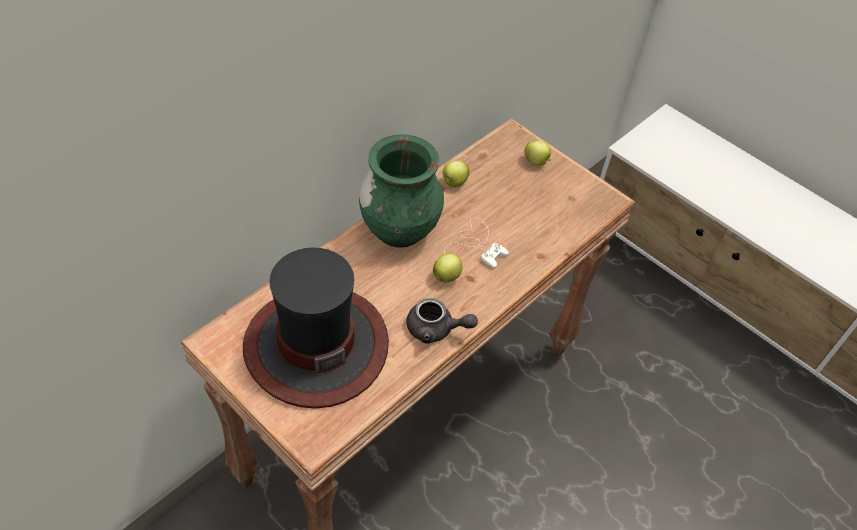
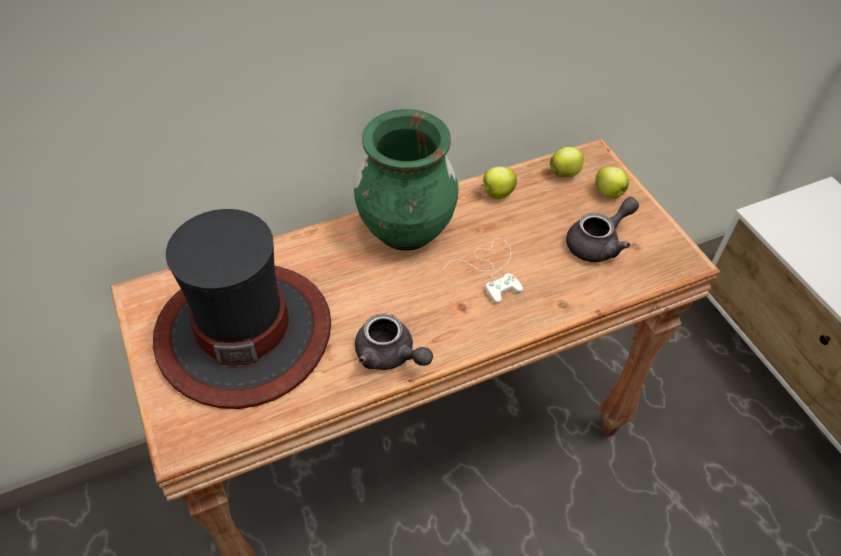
camera: 25 degrees right, 0 degrees up
apple [433,253,463,283] -> apple moved to [550,147,584,177]
none -> grey teapot [566,197,639,262]

